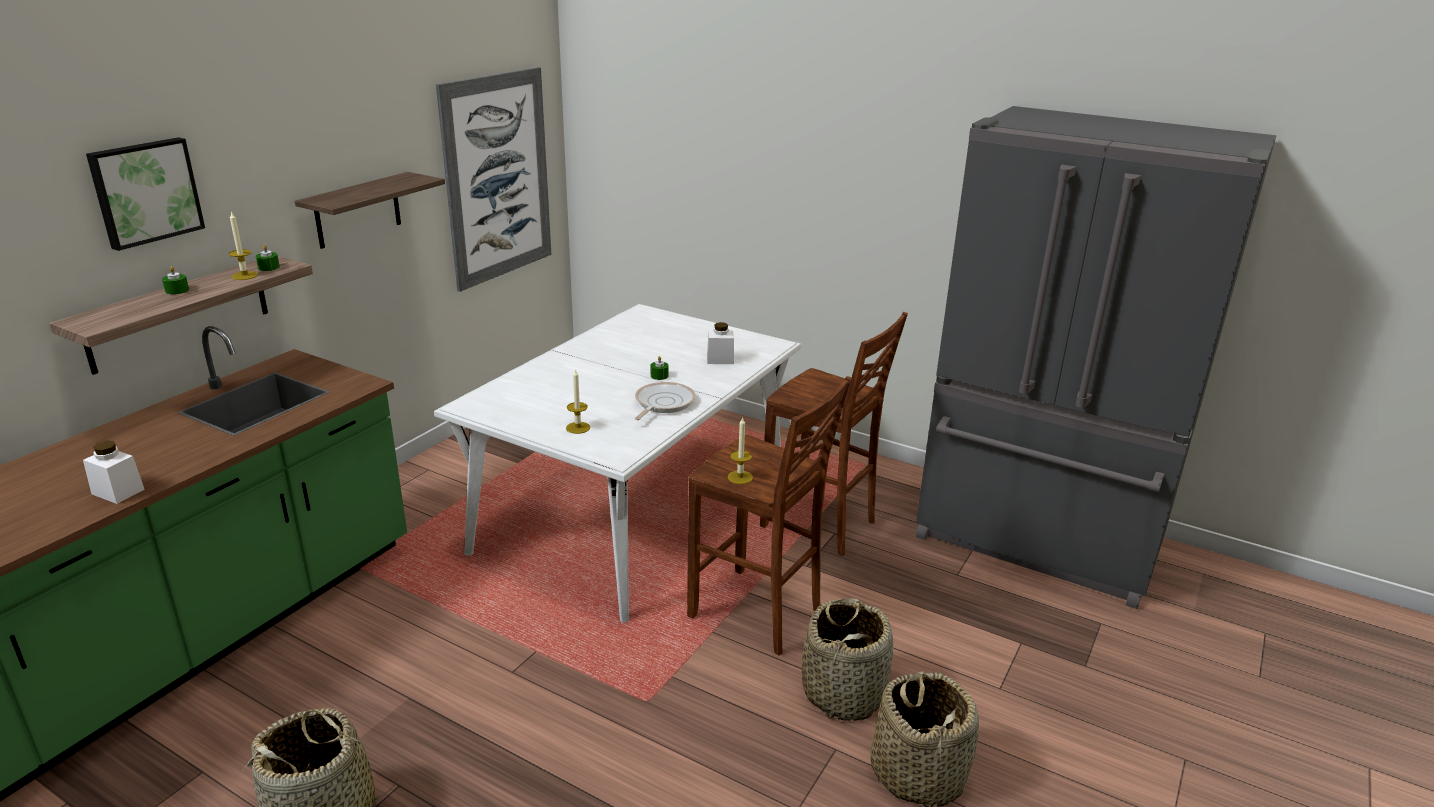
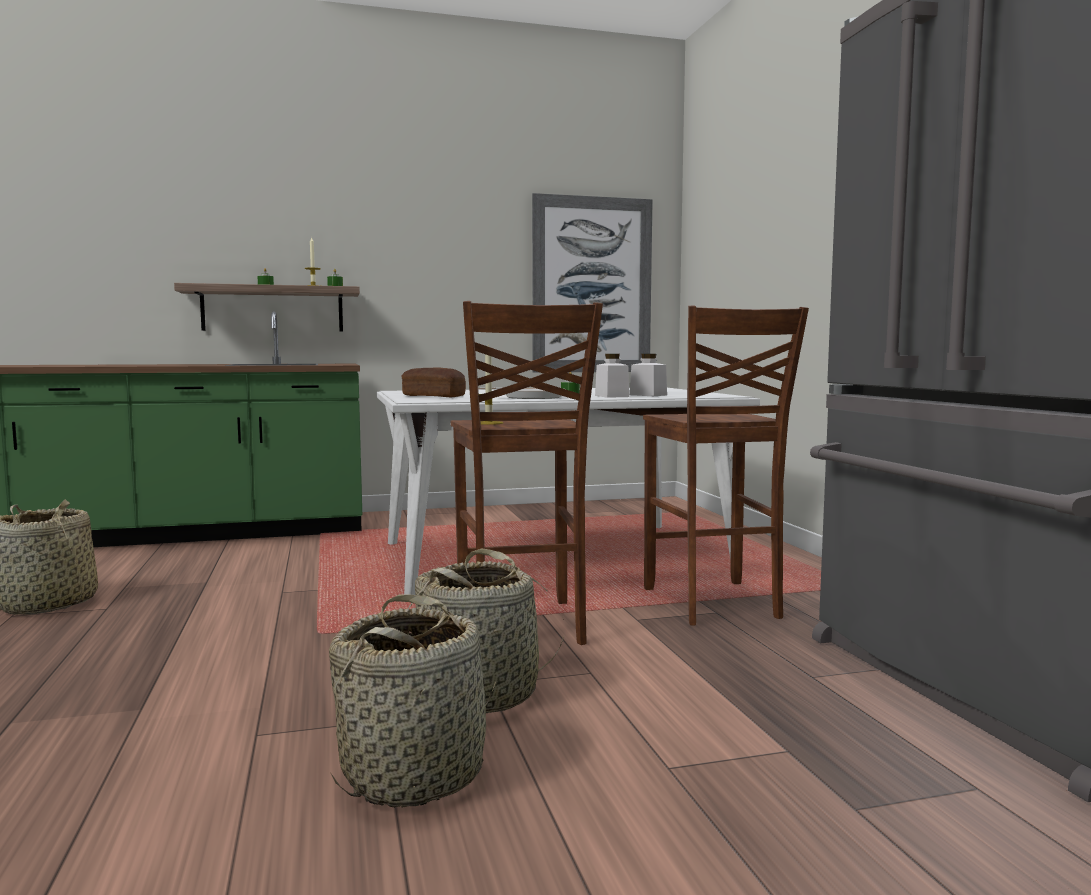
camera: 45 degrees right, 20 degrees down
white jar [83,441,145,504] -> white jar moved to [595,354,629,398]
picture [86,137,205,251] -> none
shelf [295,172,445,249] -> none
candle [566,369,590,434] -> bread [401,367,466,397]

